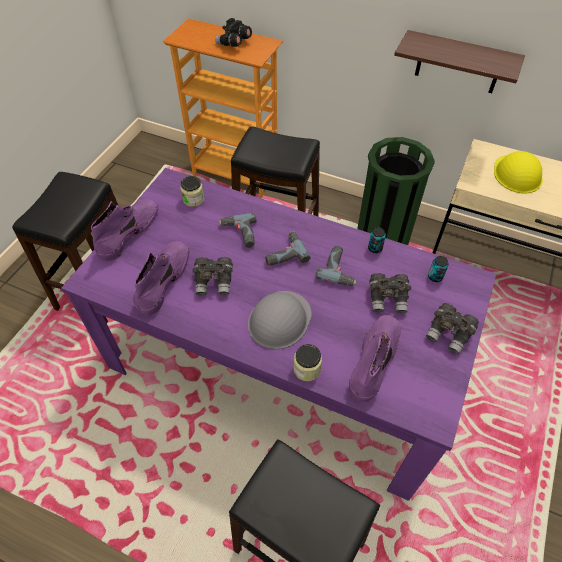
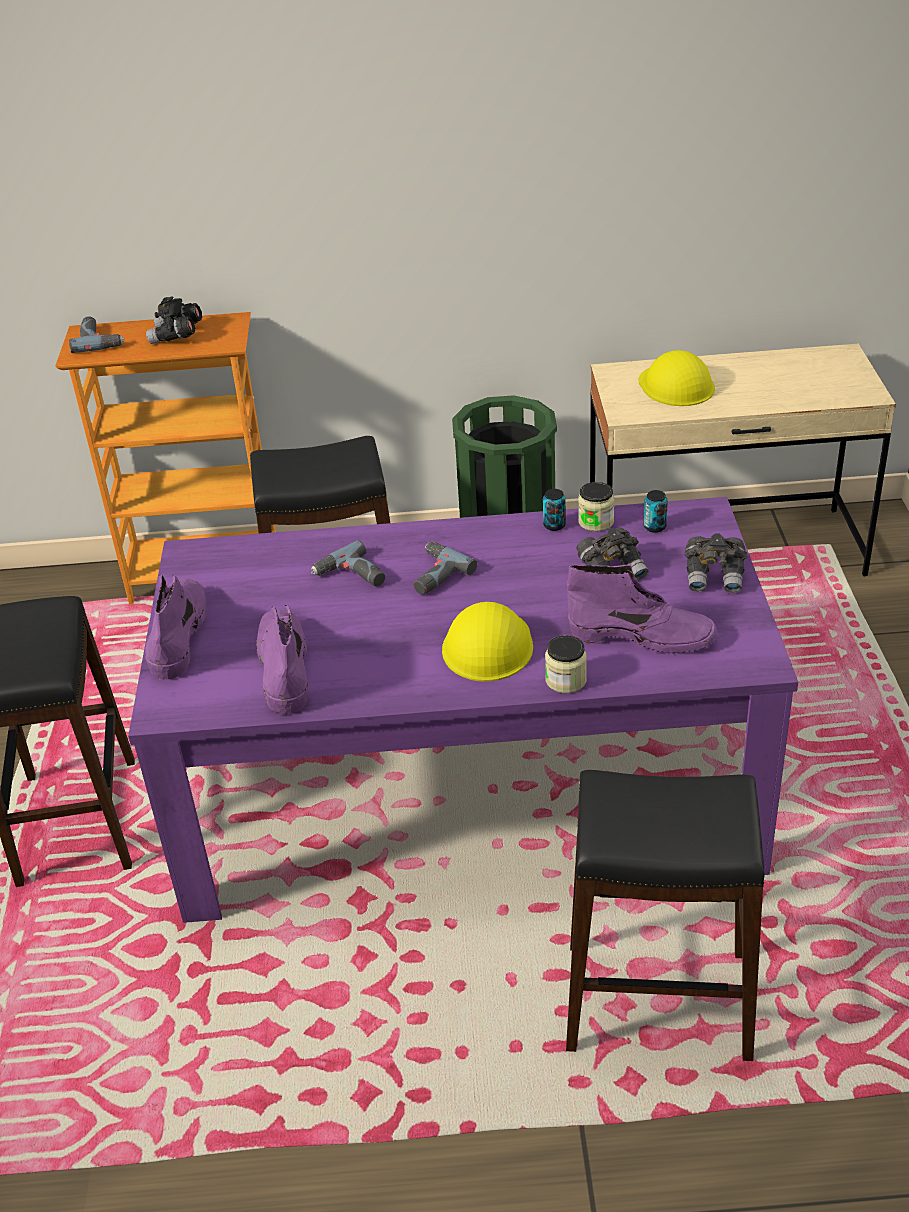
camera: 25 degrees left, 15 degrees down
jar [180,176,204,207] -> jar moved to [578,482,614,532]
grey binoculars [192,257,233,295] -> none
grey hard hat [248,291,311,349] -> yellow hard hat [442,602,533,682]
power drill [315,245,356,286] -> power drill moved to [69,316,125,353]
purple boot [349,315,401,402] -> purple boot turned 105 degrees clockwise [567,563,717,654]
shelf [394,30,525,93] -> none

